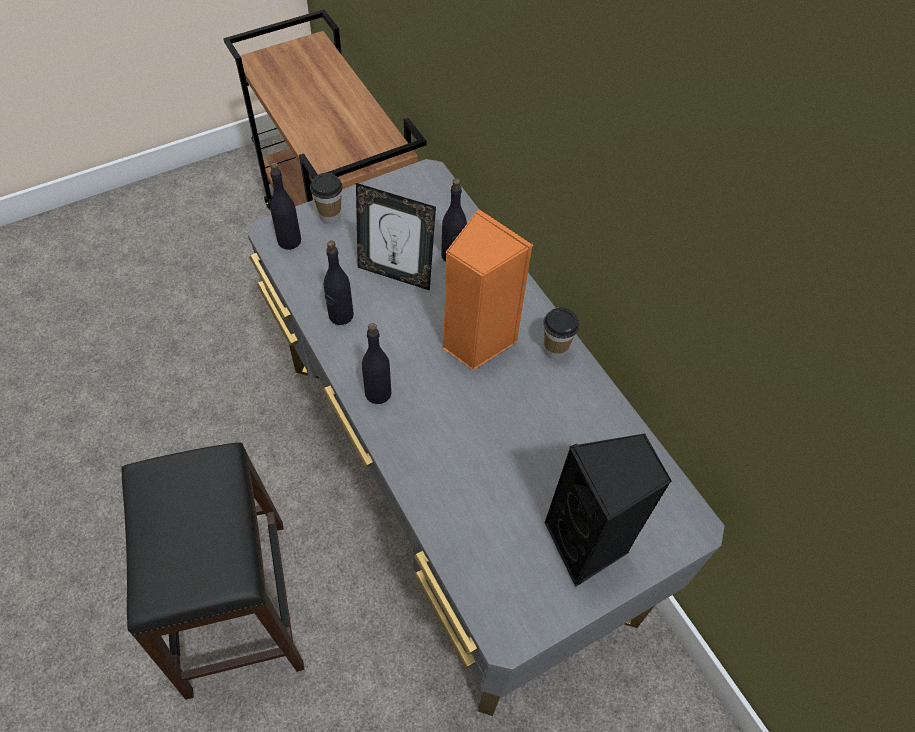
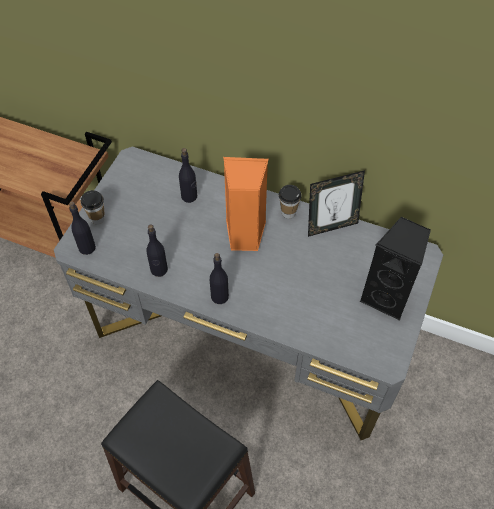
camera: 35 degrees left, 0 degrees up
picture frame [356,183,436,291] -> picture frame moved to [308,170,365,237]

